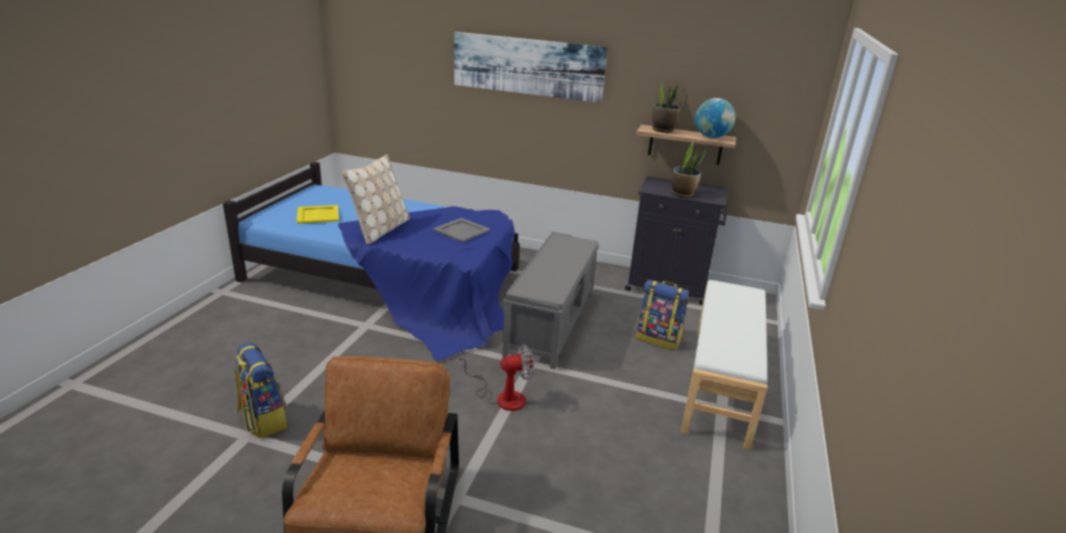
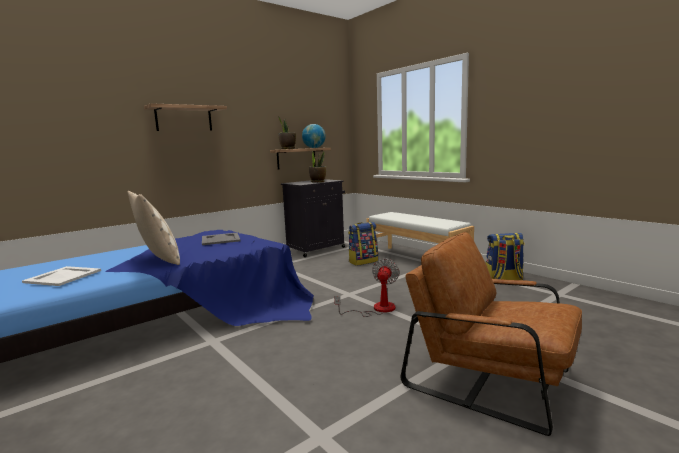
camera: 55 degrees left, 15 degrees down
backpack [235,342,288,438] -> backpack moved to [485,233,524,280]
yellow tray [297,205,339,224] -> white tray [22,266,101,286]
picture [454,32,608,103] -> shelf [144,103,227,131]
grey bench [502,232,599,369] -> none

